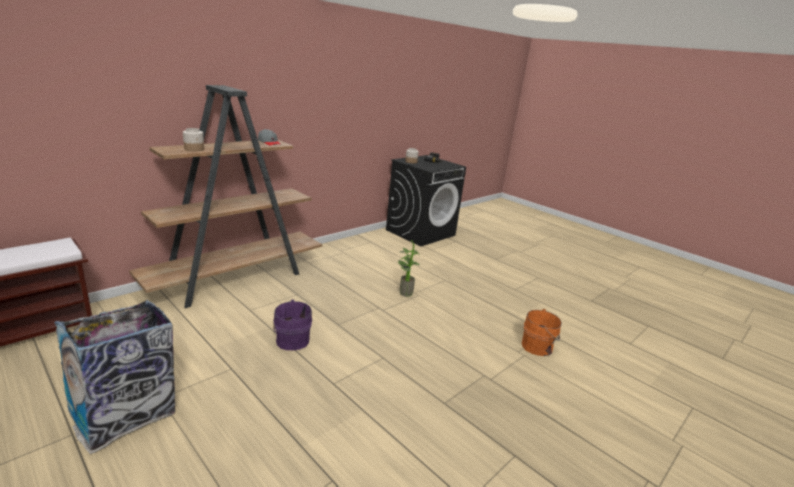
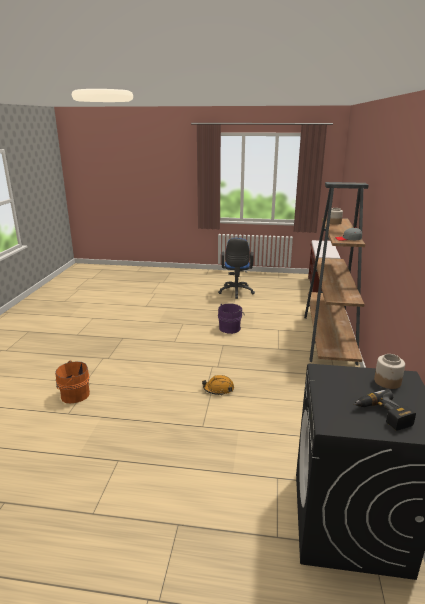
camera: 145 degrees right, 0 degrees up
trash can [54,300,175,454] -> blue office chair [218,238,255,299]
potted plant [398,240,420,297] -> orange hard hat [202,375,234,396]

